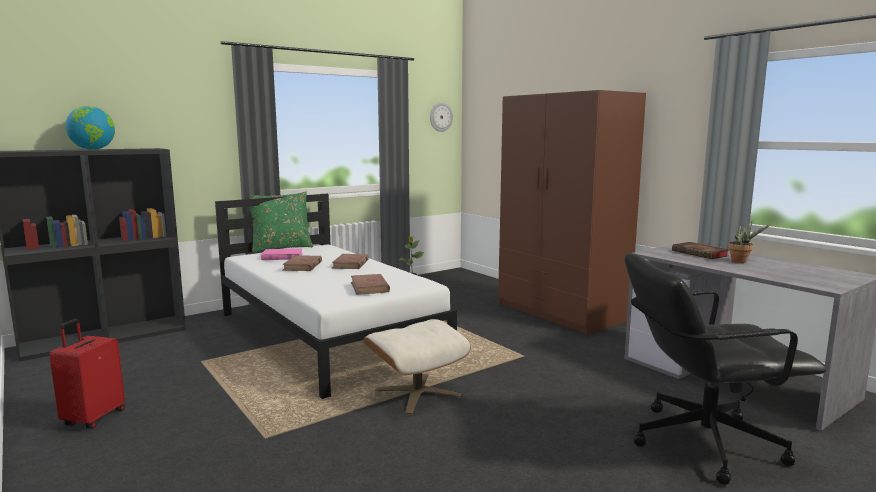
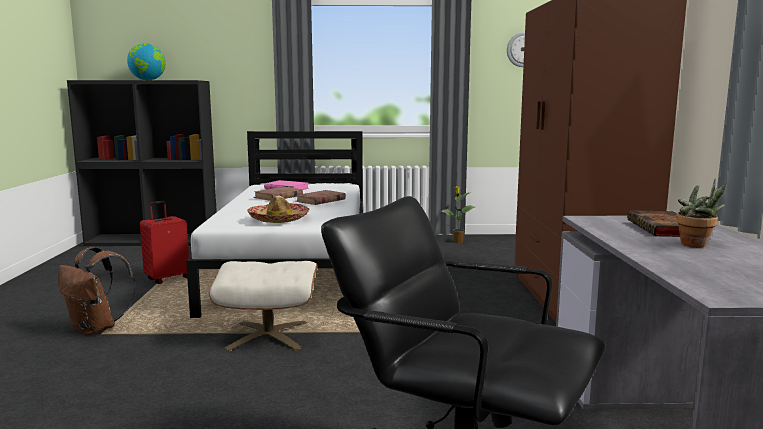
camera: 35 degrees right, 0 degrees up
red suitcase [49,319,125,429] -> red suitcase moved to [140,201,189,284]
green pillow [249,191,313,253] -> none
brown book [351,274,390,295] -> hat [247,196,310,223]
none -> brown backpack [58,247,136,335]

